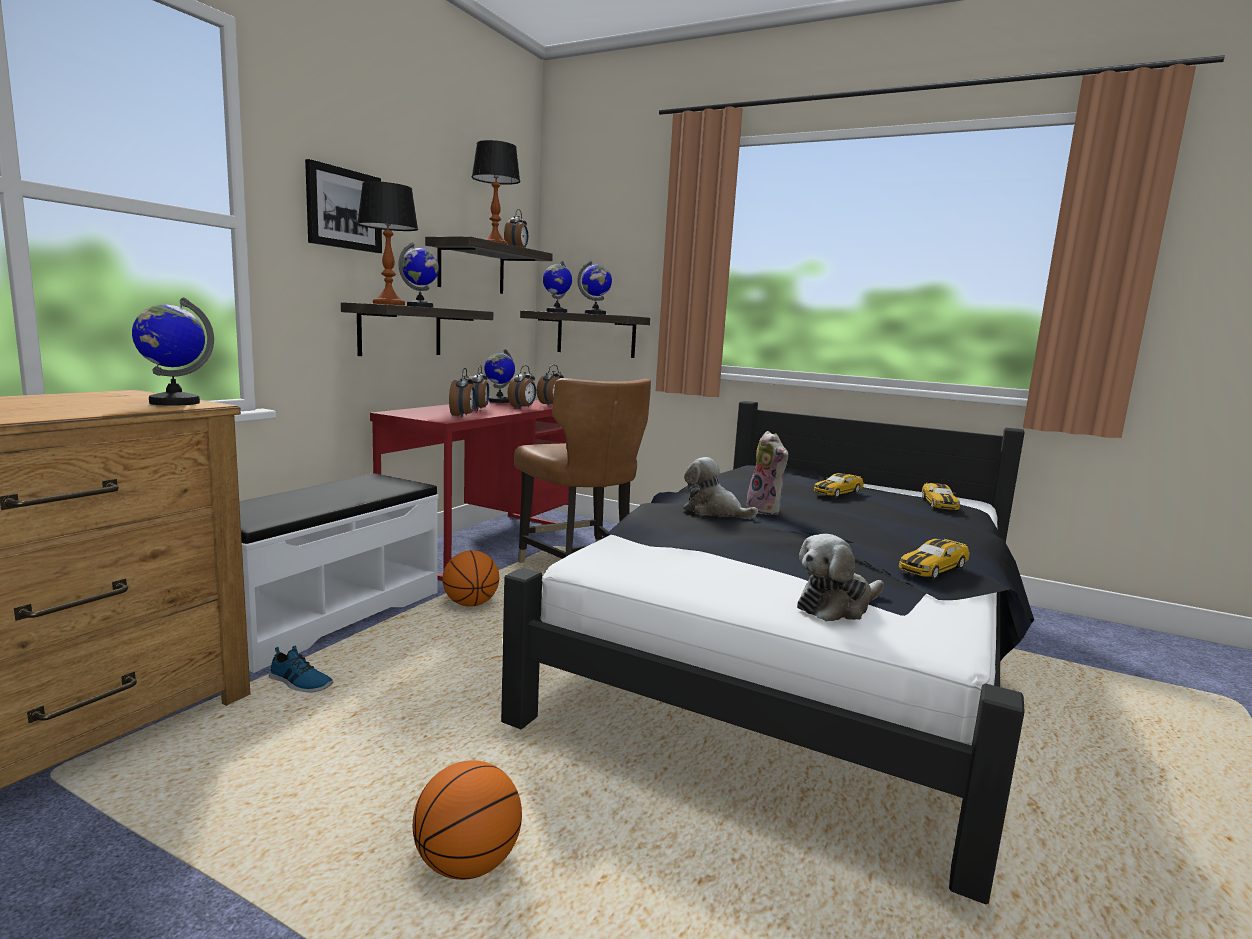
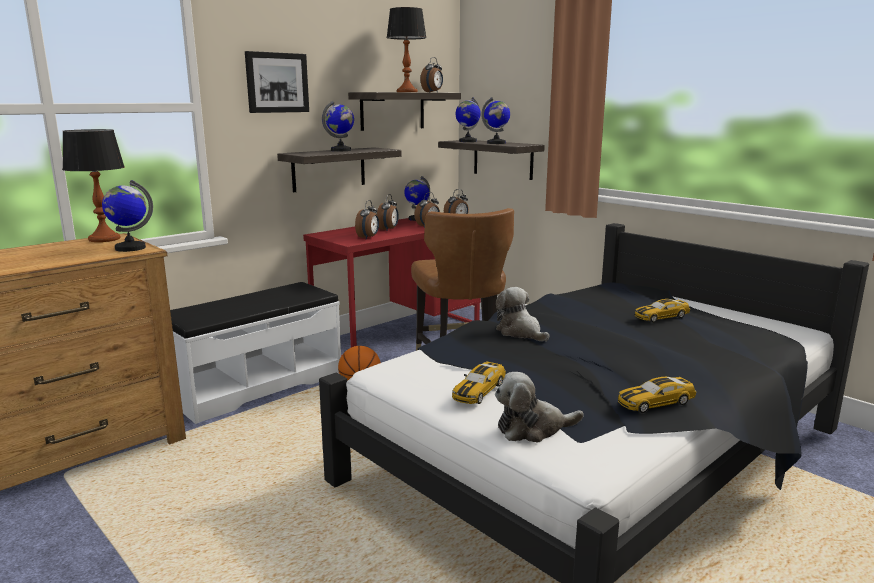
camera: 20 degrees right, 5 degrees up
shoe [269,646,333,693] -> none
table lamp [357,181,418,305] -> table lamp moved to [62,129,125,242]
basketball [413,760,522,880] -> none
plush toy [746,431,788,515] -> none
toy car [922,483,960,511] -> toy car moved to [452,361,506,404]

